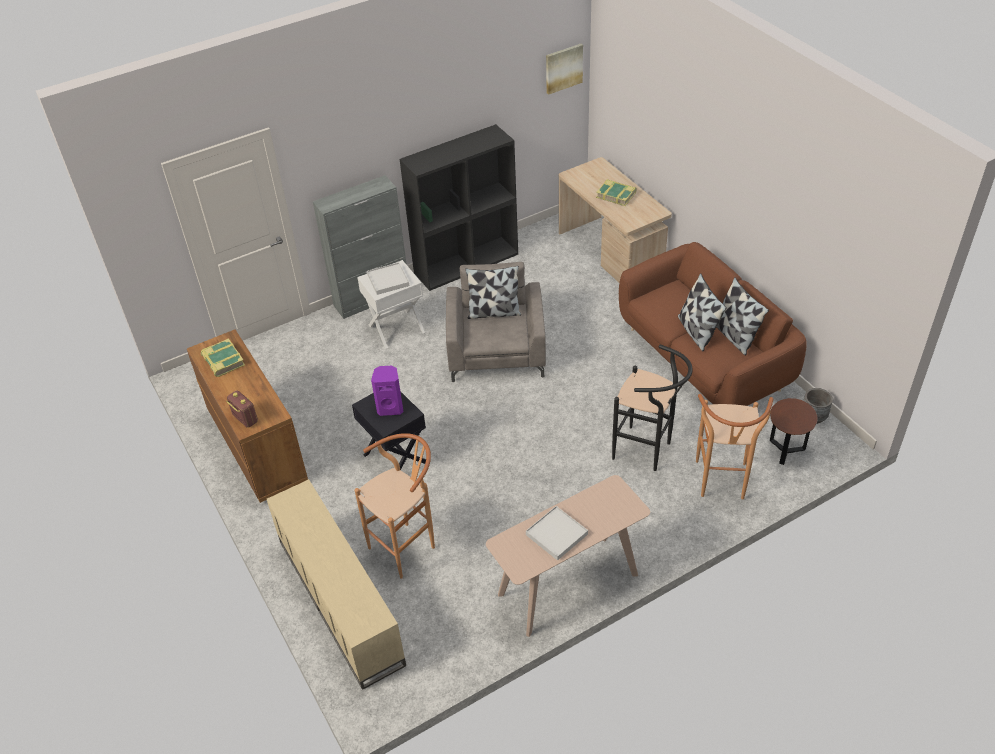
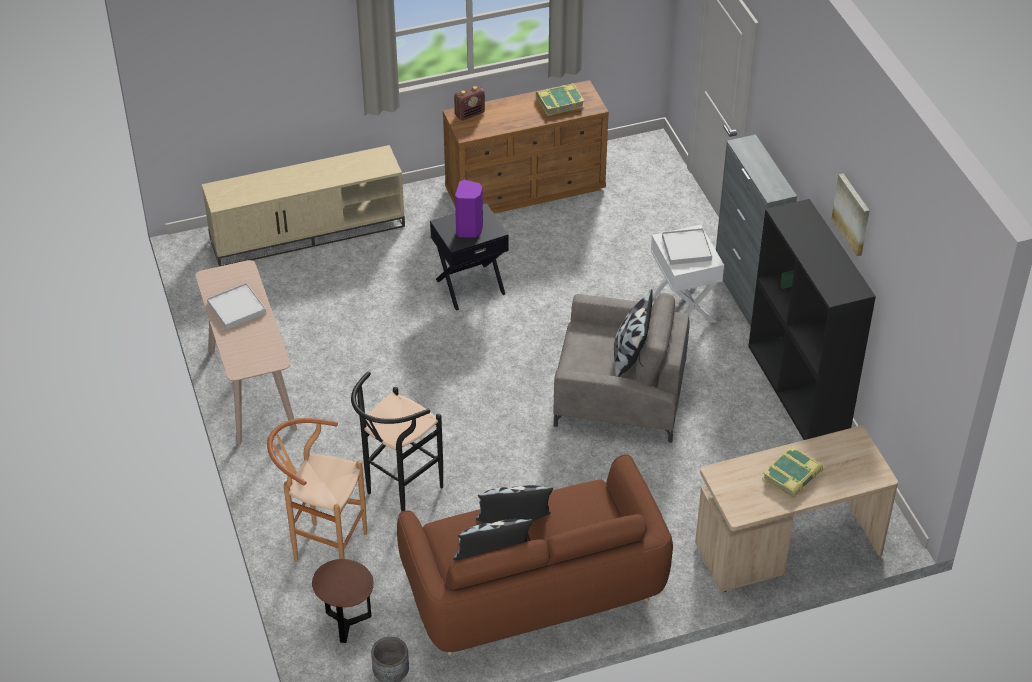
camera: 100 degrees right, 0 degrees up
brown stool [355,433,435,579] -> none
picture [546,44,583,95] -> picture moved to [831,173,870,256]

